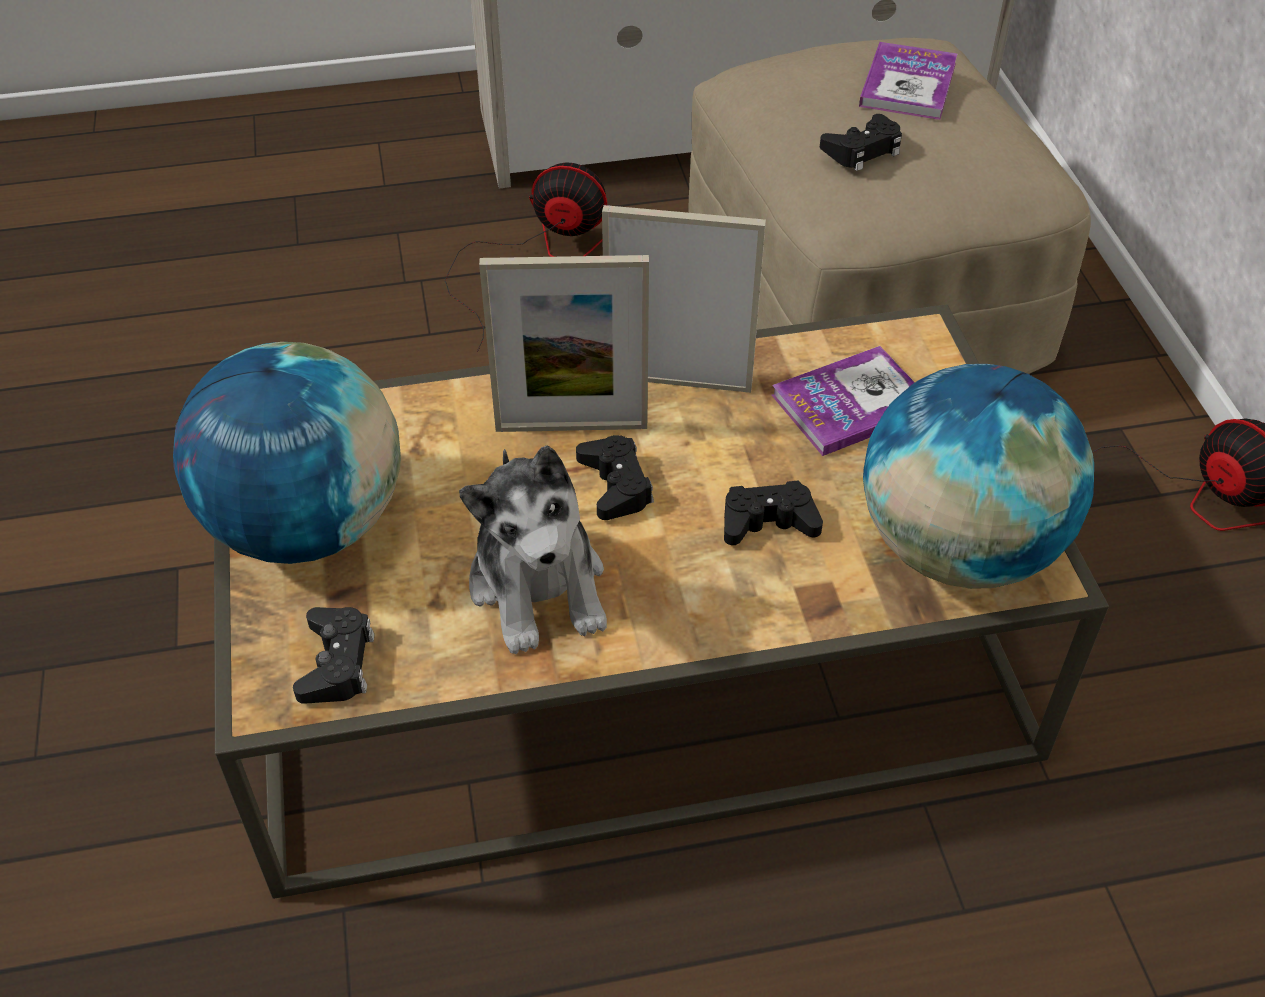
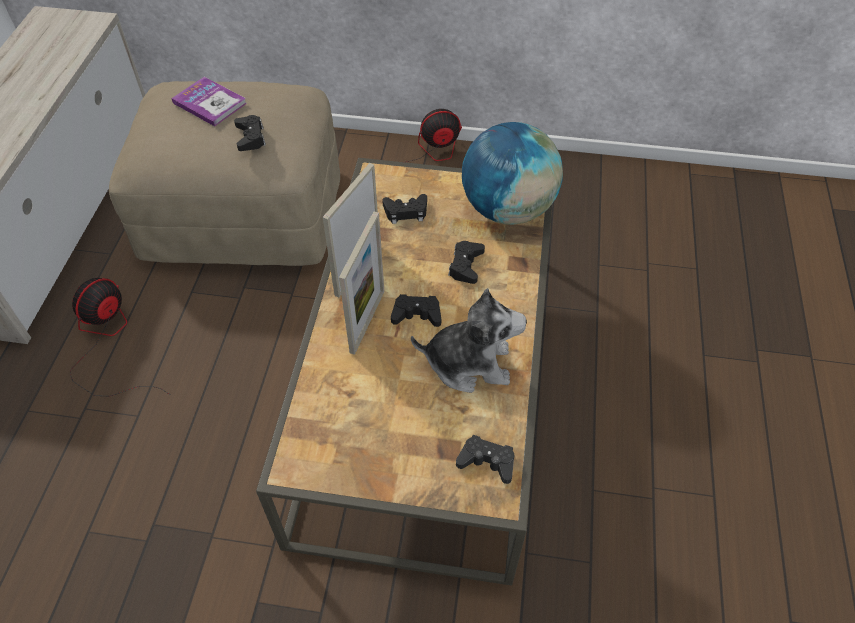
camera: 70 degrees left, 5 degrees up
globe [173,342,401,564] -> none
book [772,346,915,456] -> black game controller [382,194,427,224]

